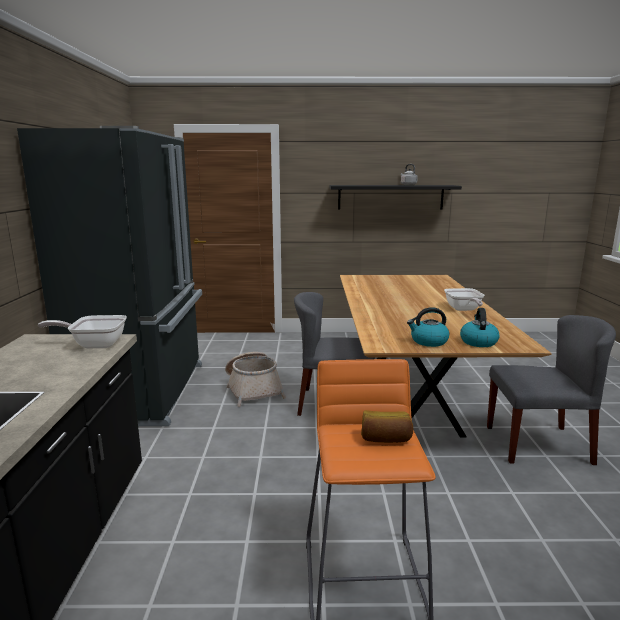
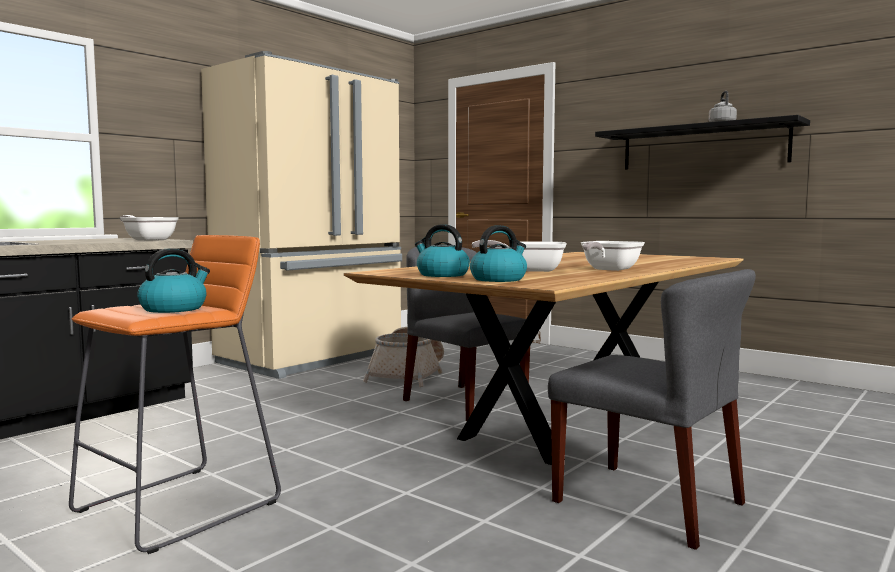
camera: 40 degrees right, 10 degrees down
black fridge [17,126,202,426] -> beige fridge [201,51,402,379]
bread [361,410,413,443] -> kettle [137,248,210,313]
none -> frying pan [471,240,566,272]

